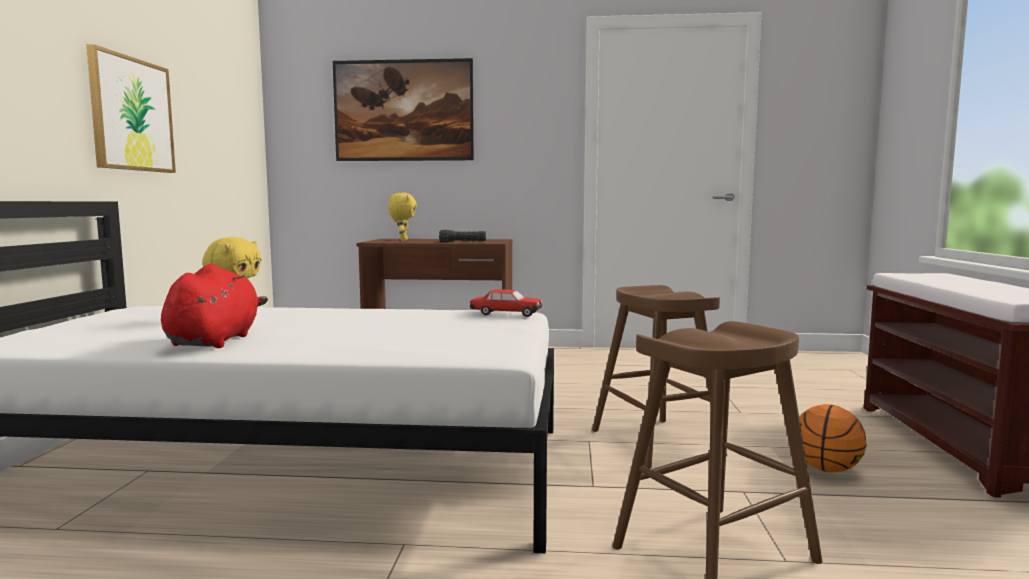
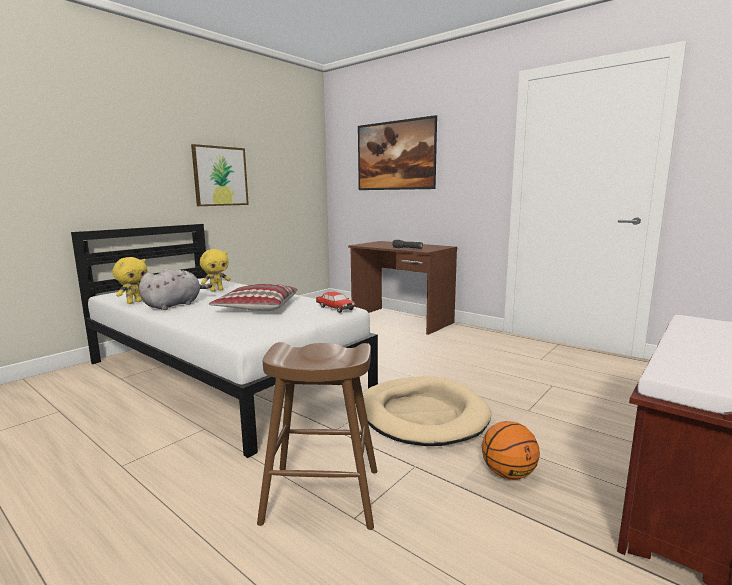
camera: 35 degrees right, 5 degrees up
red plush toy [161,264,268,348] -> grey plush toy [139,268,212,310]
yellow plush toy [388,193,417,241] -> yellow plush toy moved to [112,257,148,304]
brown stool [592,285,727,469] -> beige dog bed [363,376,491,446]
none -> pillow [209,284,298,311]

